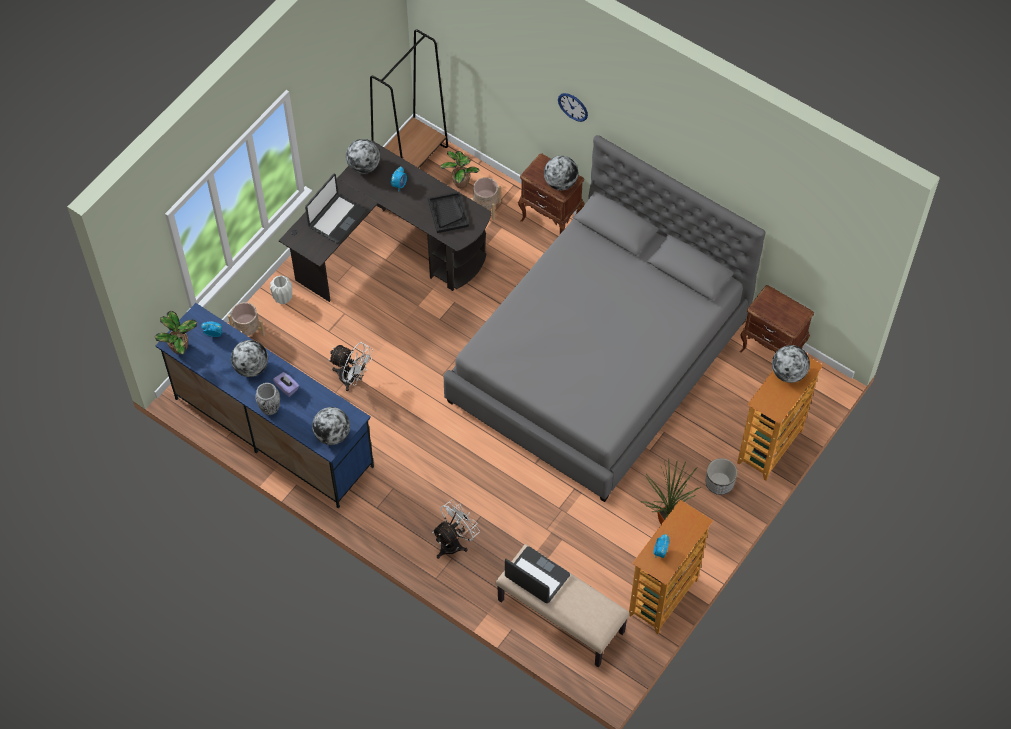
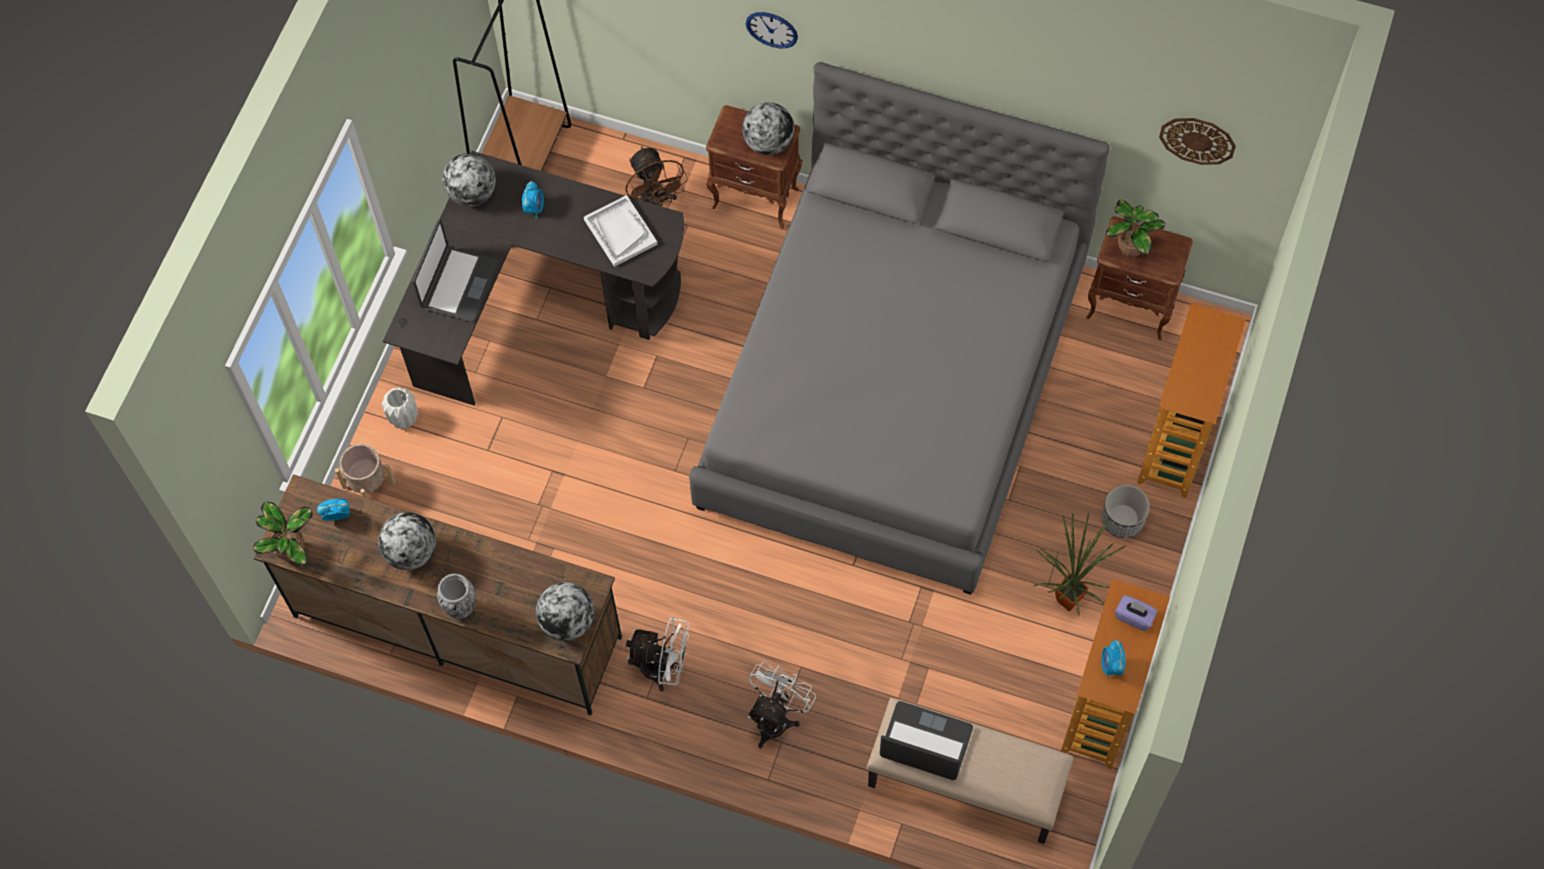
camera: 15 degrees left, 5 degrees up
blue dresser [155,303,374,509] -> brown dresser [254,474,622,715]
purple tissue box [273,372,299,397] -> purple tissue box moved to [1115,595,1157,631]
white fan [329,342,373,391] -> white fan moved to [626,617,689,691]
black tray [428,192,469,233] -> white tray [584,195,658,267]
potted plant [440,151,480,188] -> potted plant moved to [1106,200,1166,258]
beige planter [471,177,501,220] -> brown fan [625,146,688,206]
globe [772,345,810,383] -> none
none -> wall clock [1159,118,1236,165]

